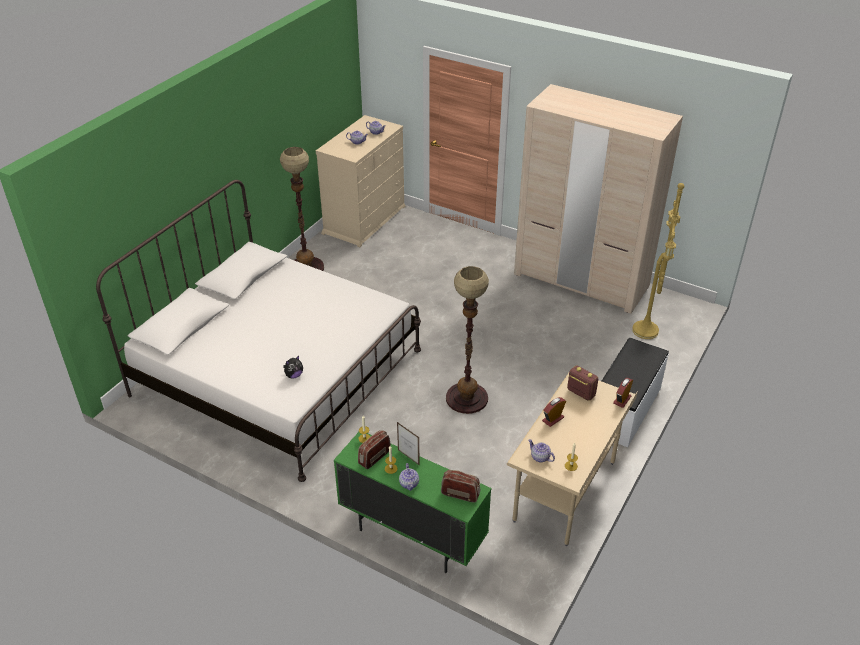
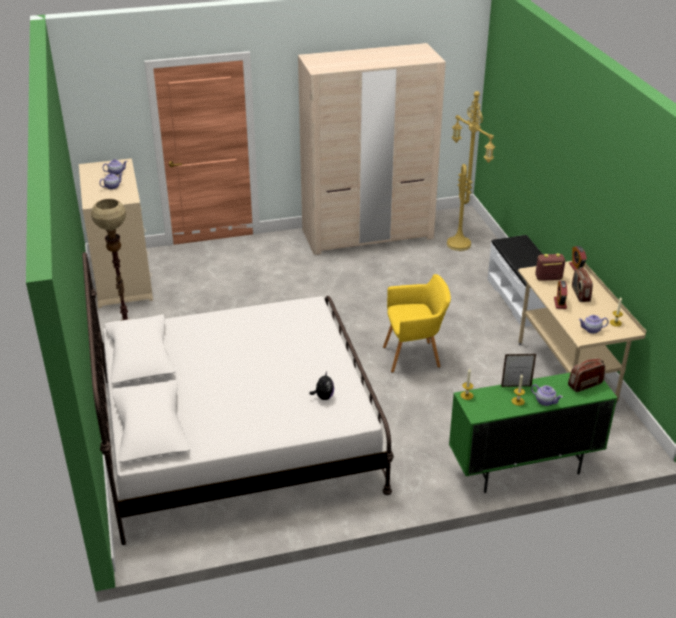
camera: 45 degrees left, 5 degrees down
radio [358,430,391,469] -> radio moved to [572,268,593,302]
floor lamp [446,266,489,414] -> yellow armchair [383,274,451,373]

